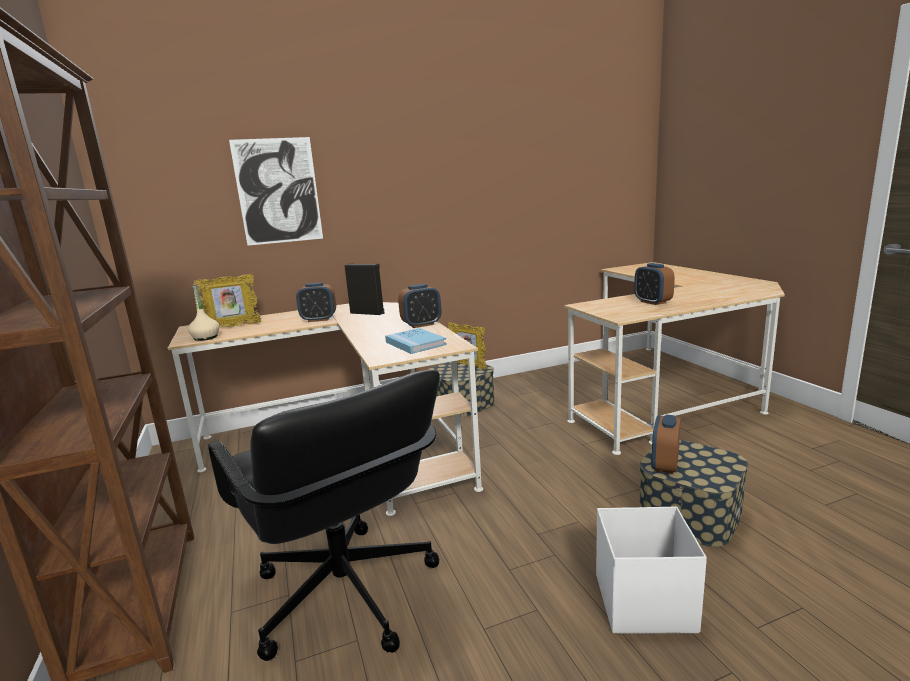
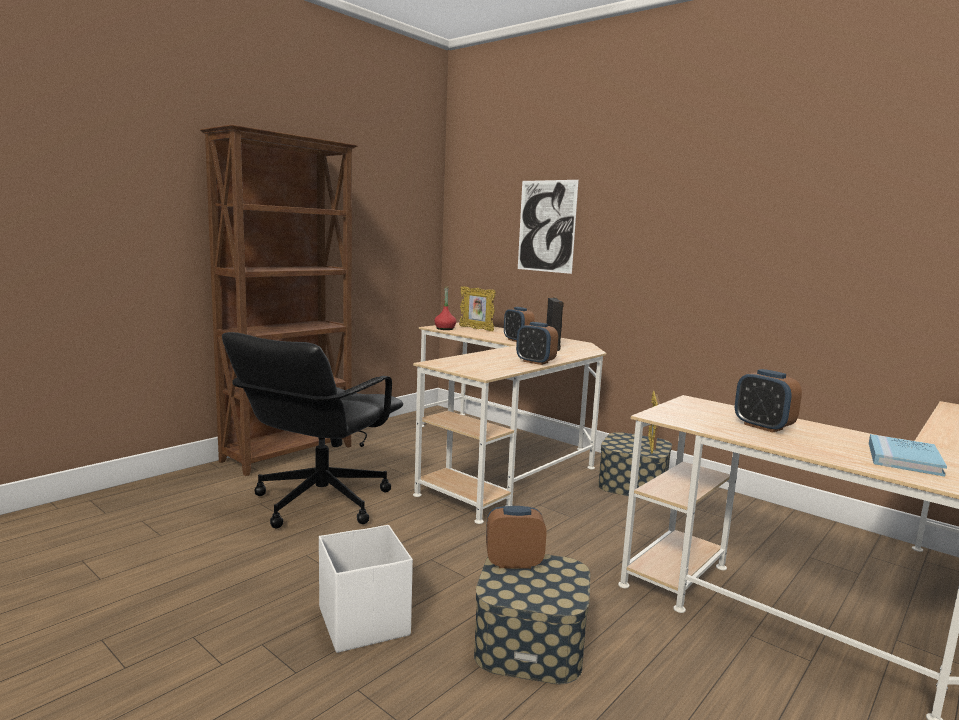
camera: 60 degrees right, 5 degrees down
beige bottle [188,283,219,341] -> red bottle [434,287,457,330]
blue book [385,328,447,354] -> blue book moved to [869,434,947,477]
alarm clock [634,263,675,305] -> alarm clock turned 75 degrees counterclockwise [735,369,802,433]

